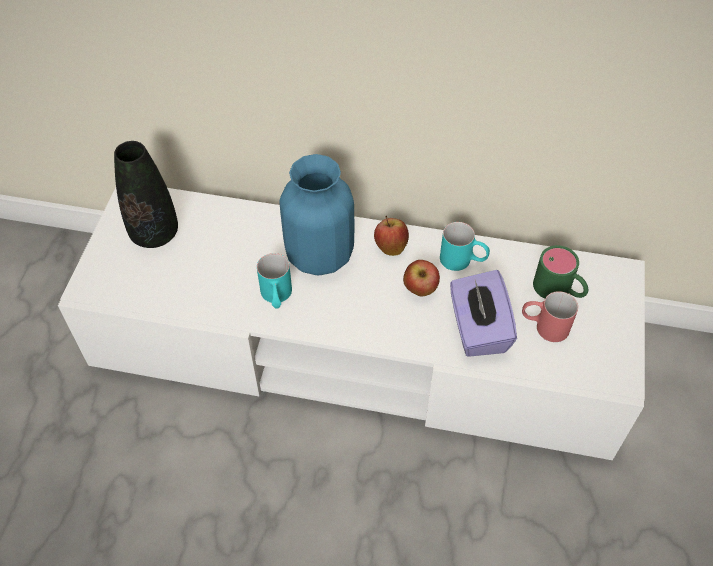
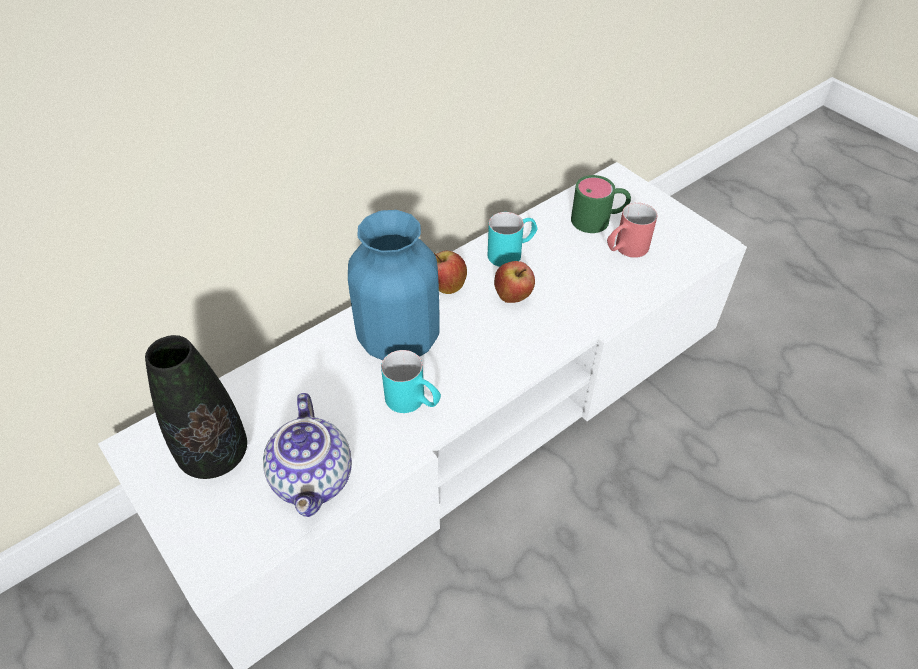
camera: 50 degrees left, 5 degrees down
purple tissue box [450,270,517,357] -> none
none -> teapot [263,393,352,517]

